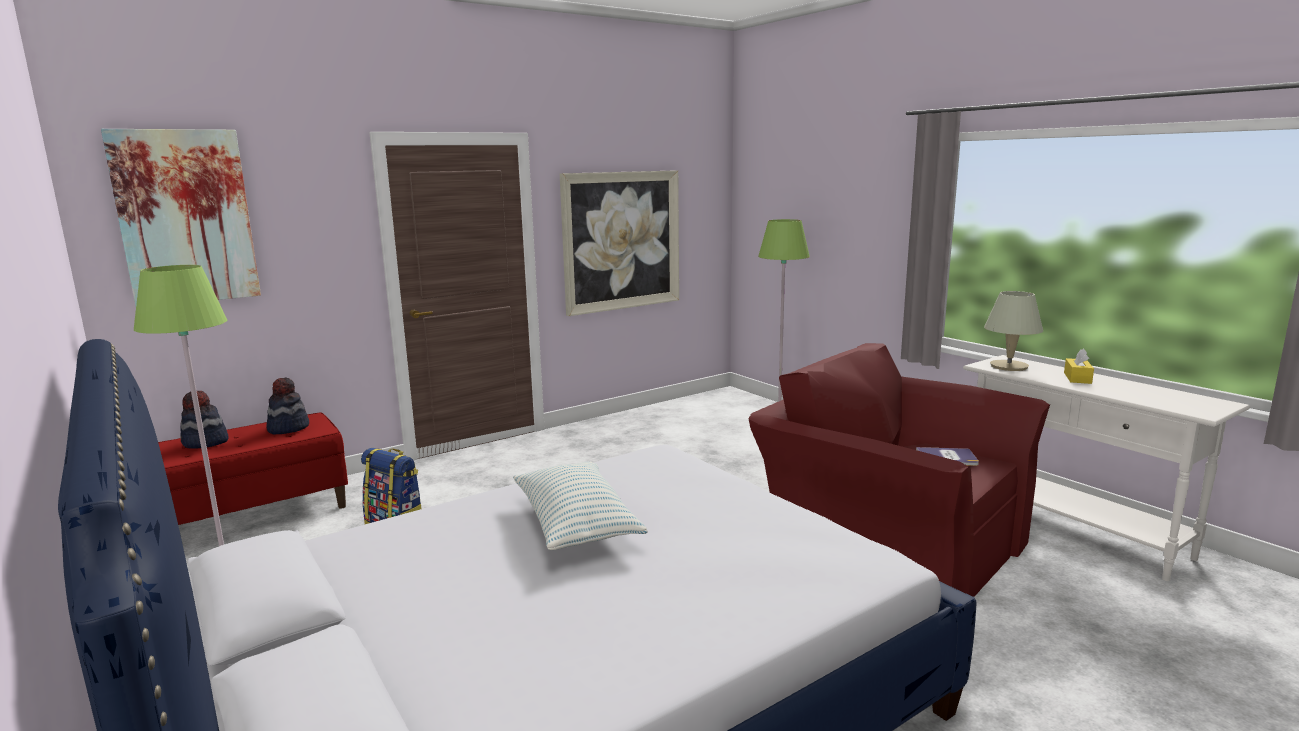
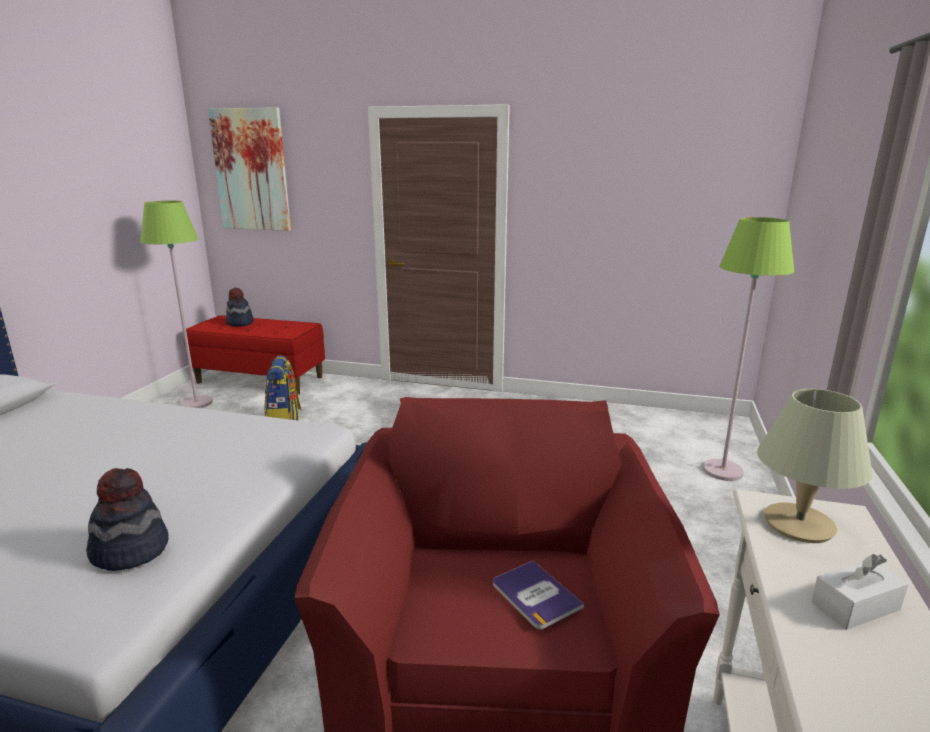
camera: 50 degrees right, 5 degrees up
hat [266,378,309,434] -> hat moved to [86,468,169,571]
pillow [513,462,648,550] -> none
picture [560,170,679,316] -> none
yellow tissue box [1064,349,1094,384] -> white tissue box [811,554,909,630]

